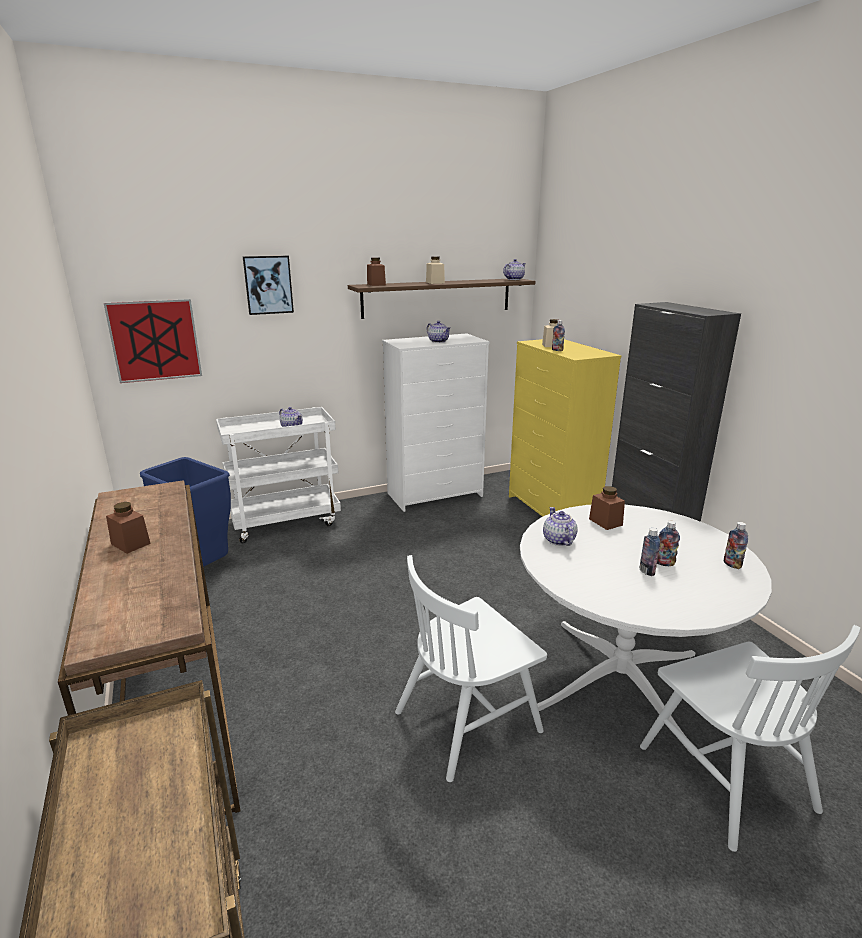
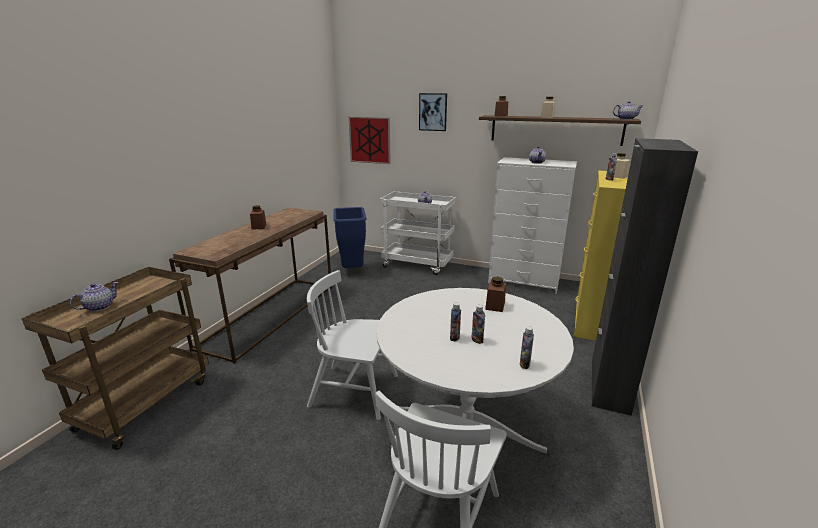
camera: 45 degrees right, 0 degrees up
teapot [543,507,578,546] -> teapot moved to [70,282,118,311]

